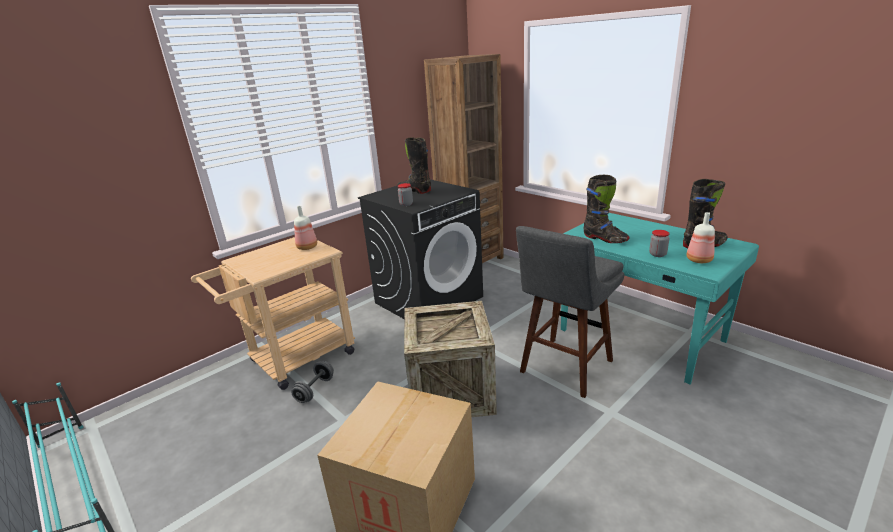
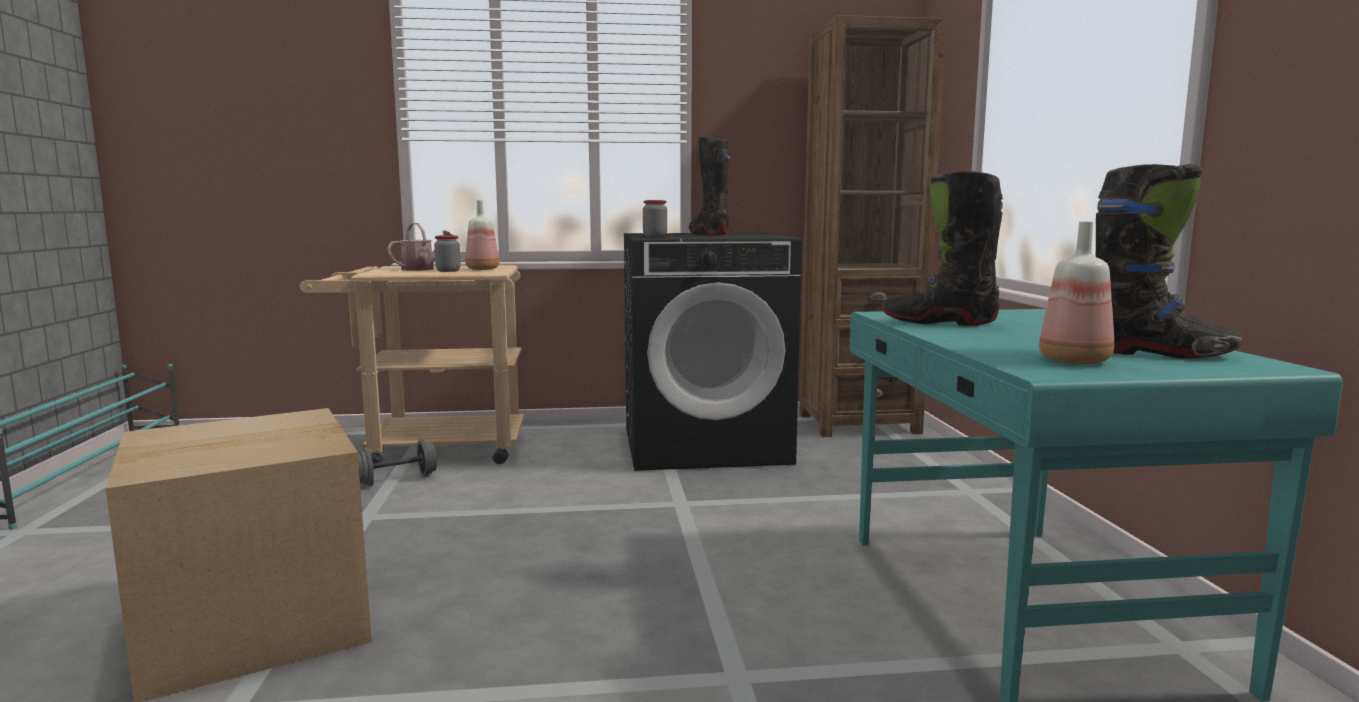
camera: 35 degrees right, 15 degrees down
crate [404,301,497,417] -> none
grey stool [516,226,624,398] -> none
black boot [584,175,629,243] -> black boot turned 120 degrees clockwise [882,171,1003,326]
jar [649,230,670,257] -> jar moved to [434,235,461,272]
none -> watering can [387,223,452,271]

